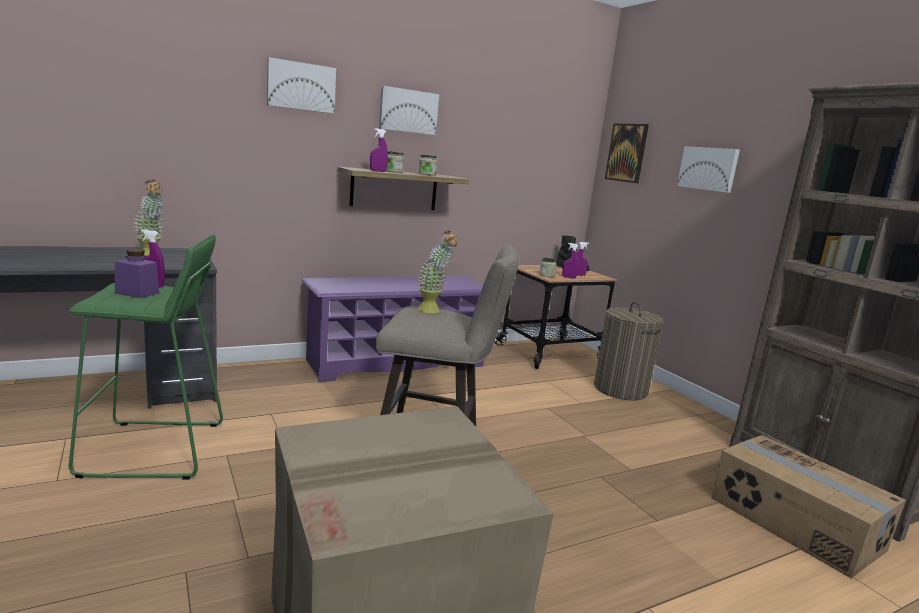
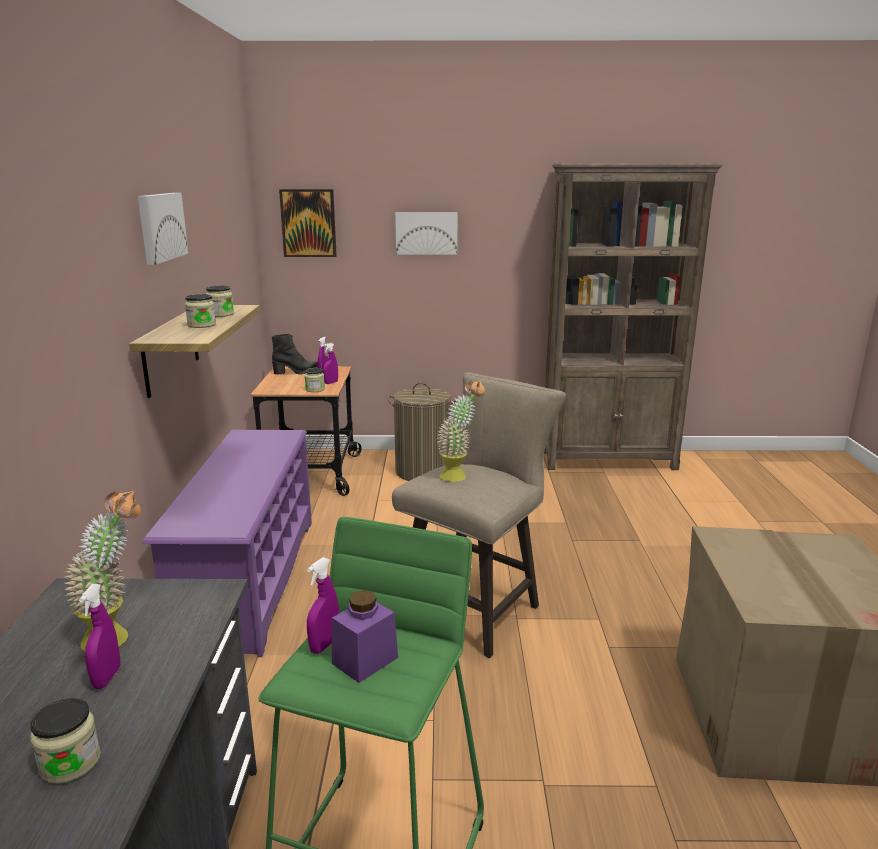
camera: 60 degrees left, 5 degrees up
picture [267,57,336,114] -> none
purple spray bottle [370,128,388,172] -> purple spray bottle moved to [79,584,120,689]
cardboard box [712,435,906,579] -> none
none -> jar [30,698,101,784]

